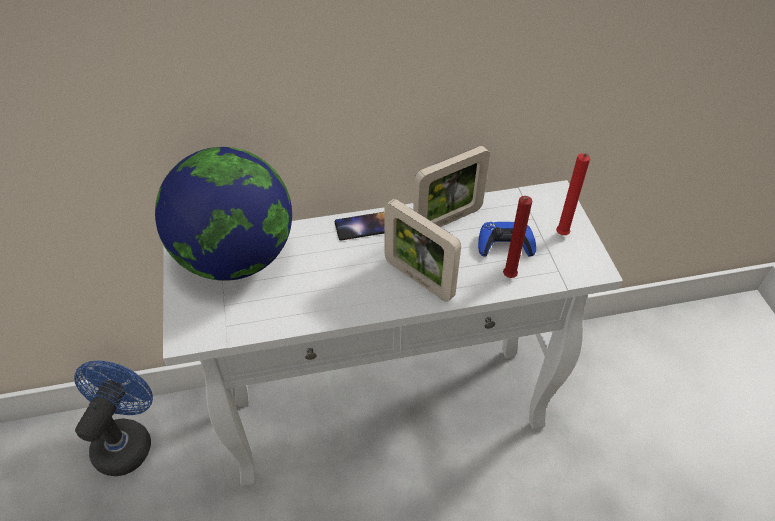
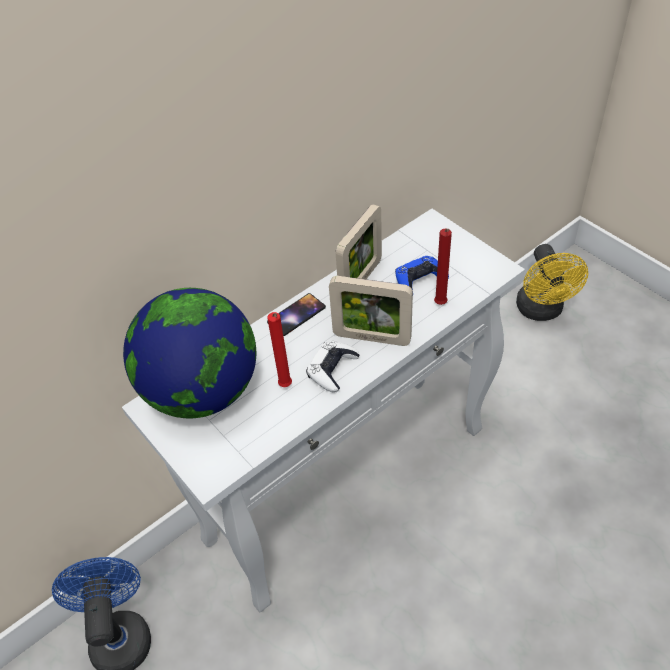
camera: 25 degrees left, 0 degrees up
red candle [556,153,590,235] -> red candle moved to [267,312,292,387]
none -> white game controller [306,341,359,393]
none -> yellow fan [516,244,588,321]

